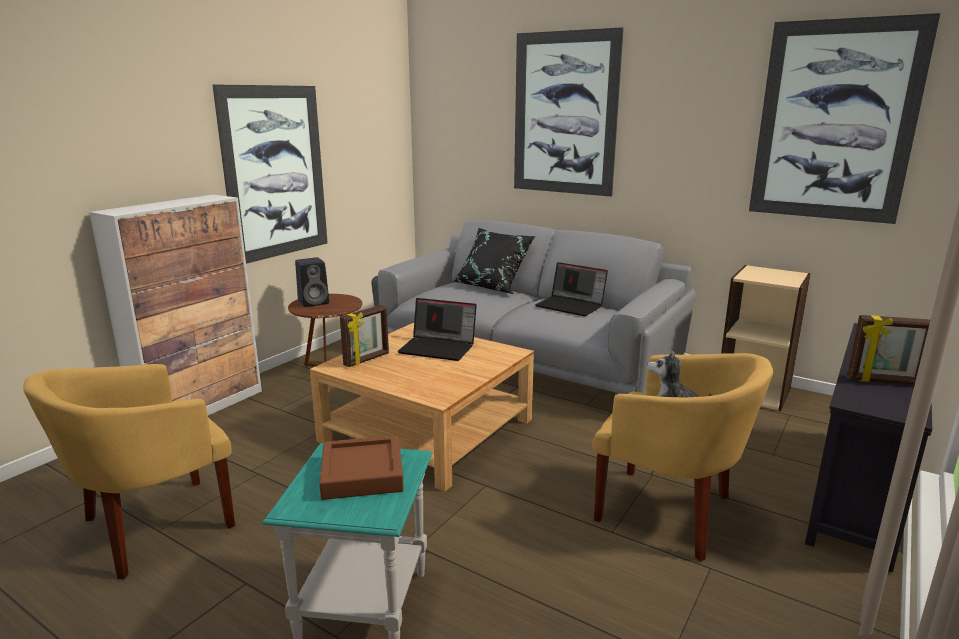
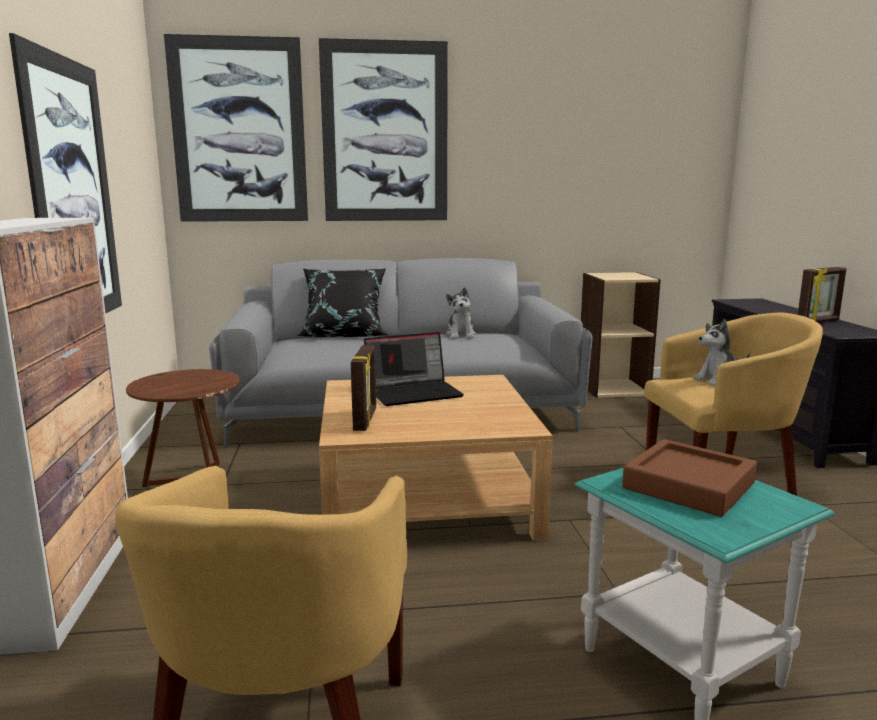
camera: 40 degrees left, 5 degrees down
black speaker [295,257,329,307] -> none
laptop [535,262,608,316] -> plush toy [446,287,476,339]
picture [749,13,940,224] -> picture moved to [164,34,308,222]

